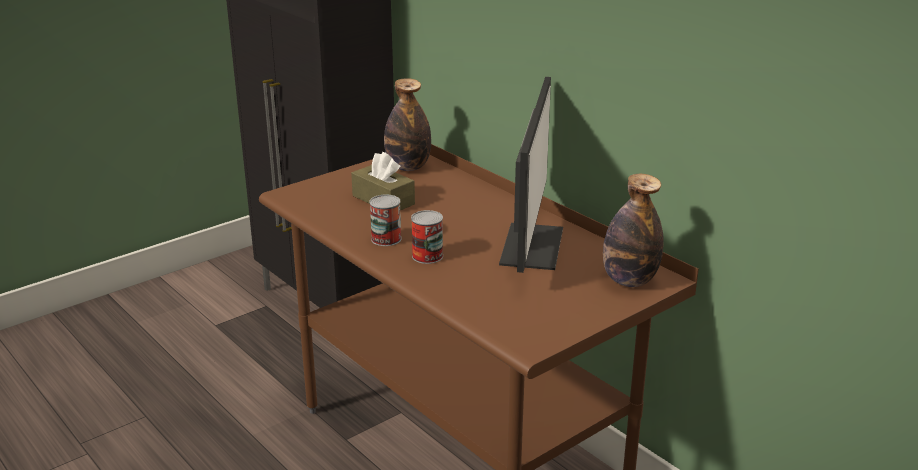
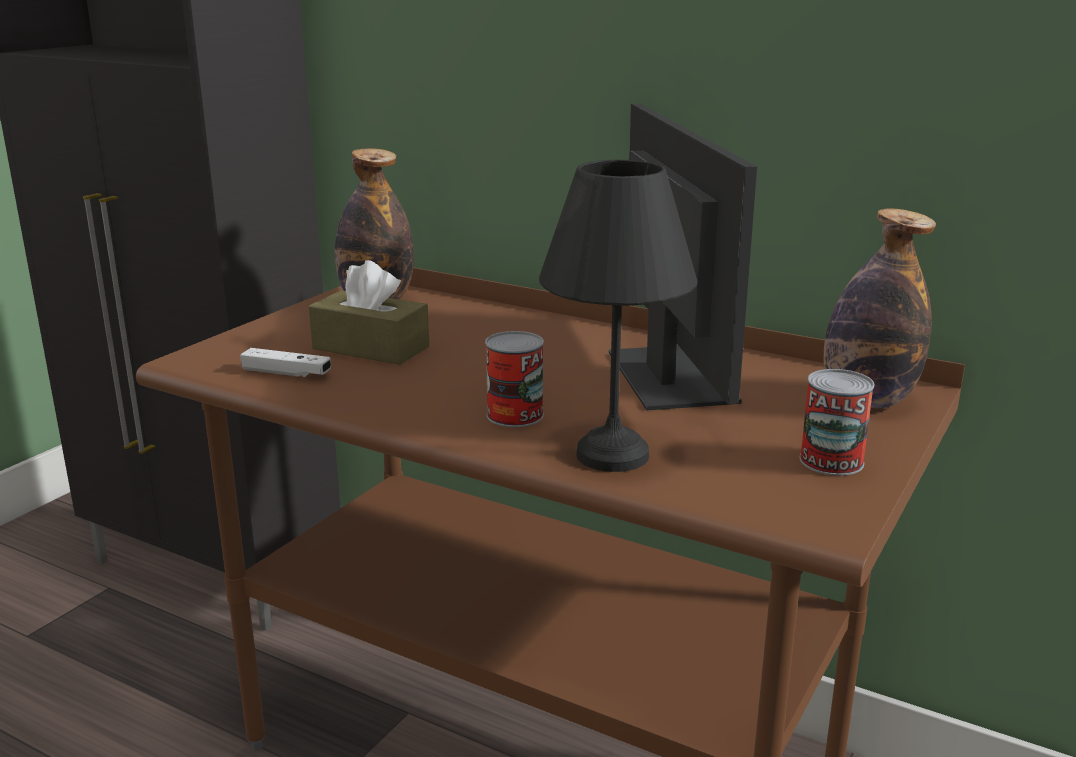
camera: 20 degrees left, 5 degrees down
can [369,194,402,246] -> can moved to [800,369,874,476]
none -> white game controller [240,348,331,377]
none -> black table lamp [539,160,697,472]

